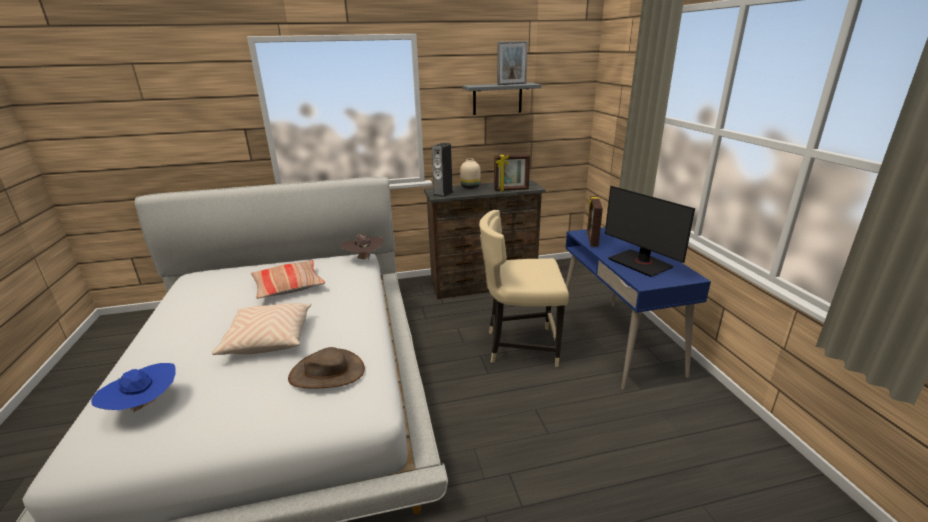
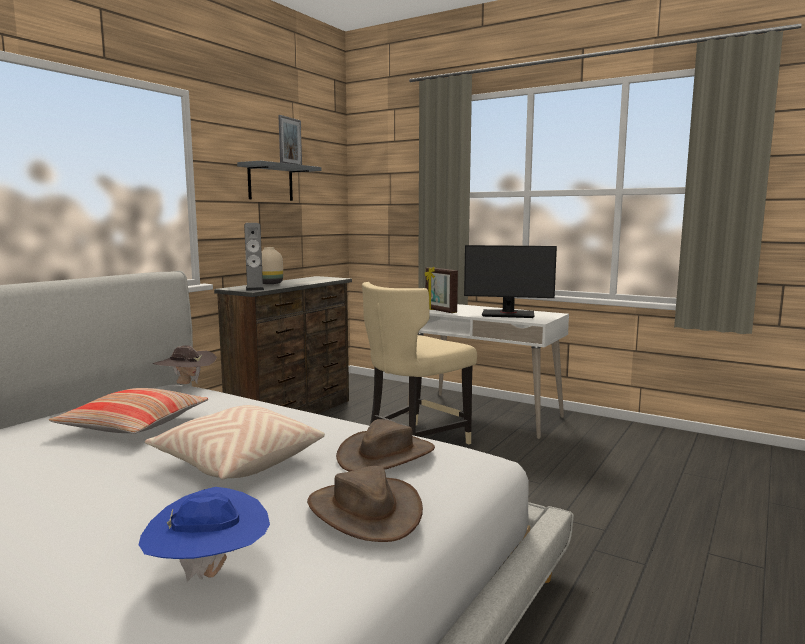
camera: 45 degrees left, 15 degrees down
picture frame [494,154,530,191] -> none
blue desk [565,227,711,390] -> white desk [407,304,569,439]
none -> brown hat [307,466,423,542]

